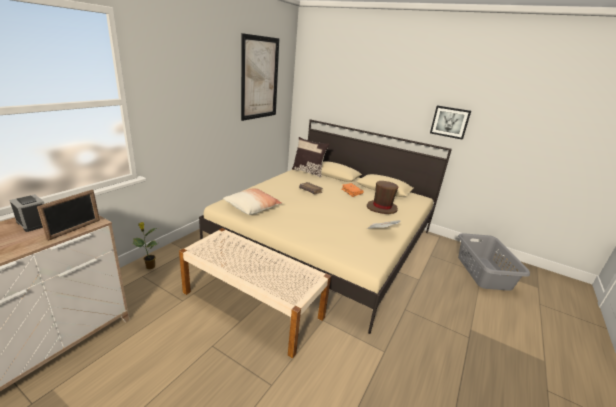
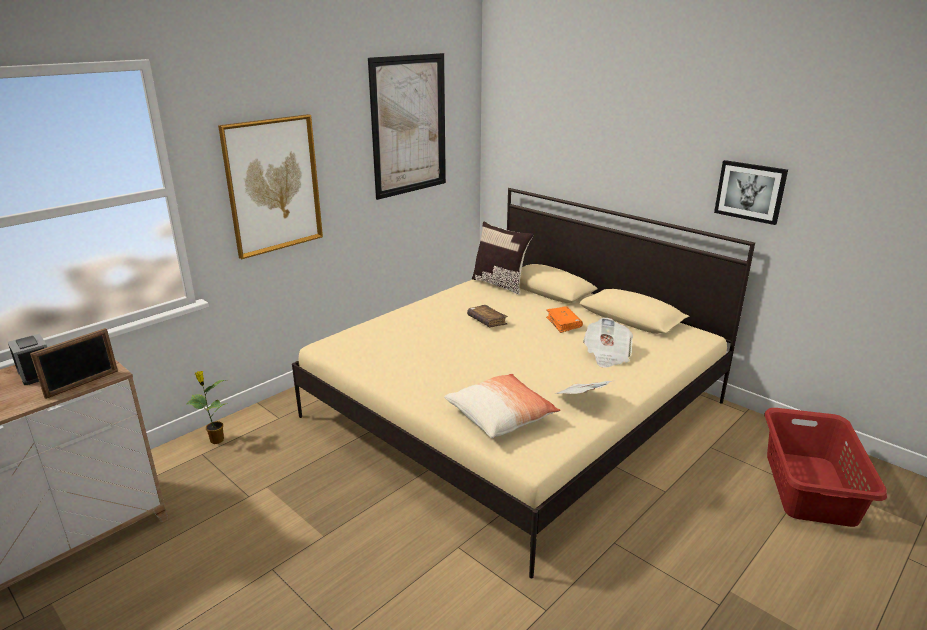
camera: 15 degrees right, 0 degrees up
beige bench [179,228,331,359] -> none
pillow [223,189,282,215] -> pillow moved to [444,374,560,438]
brown hat [367,181,398,214] -> newspaper [583,318,633,368]
grey laundry basket [458,233,530,291] -> red laundry basket [764,408,887,527]
none -> picture [218,114,323,259]

